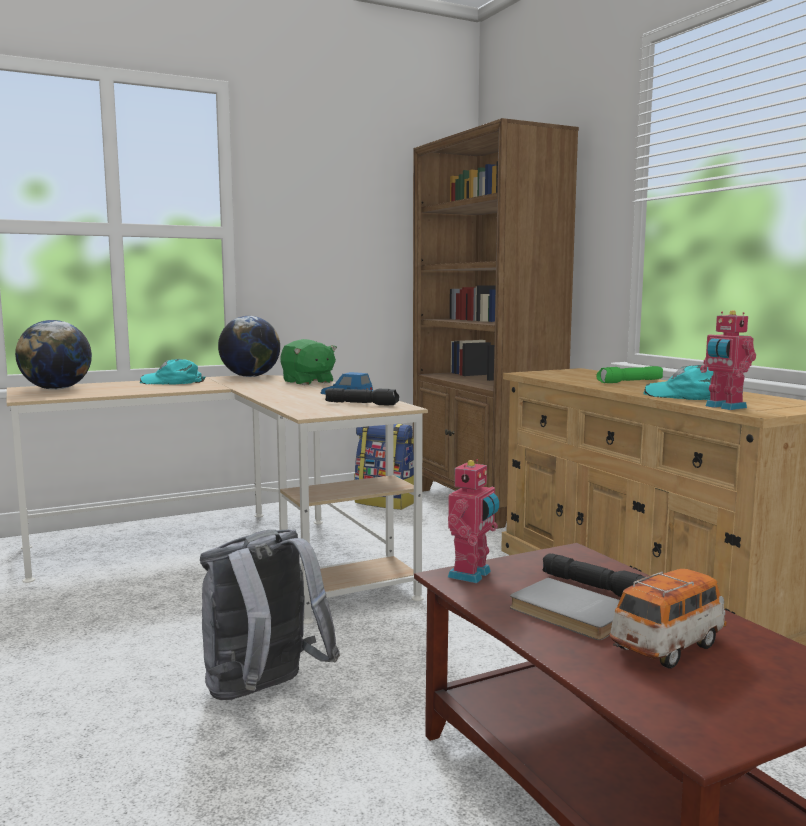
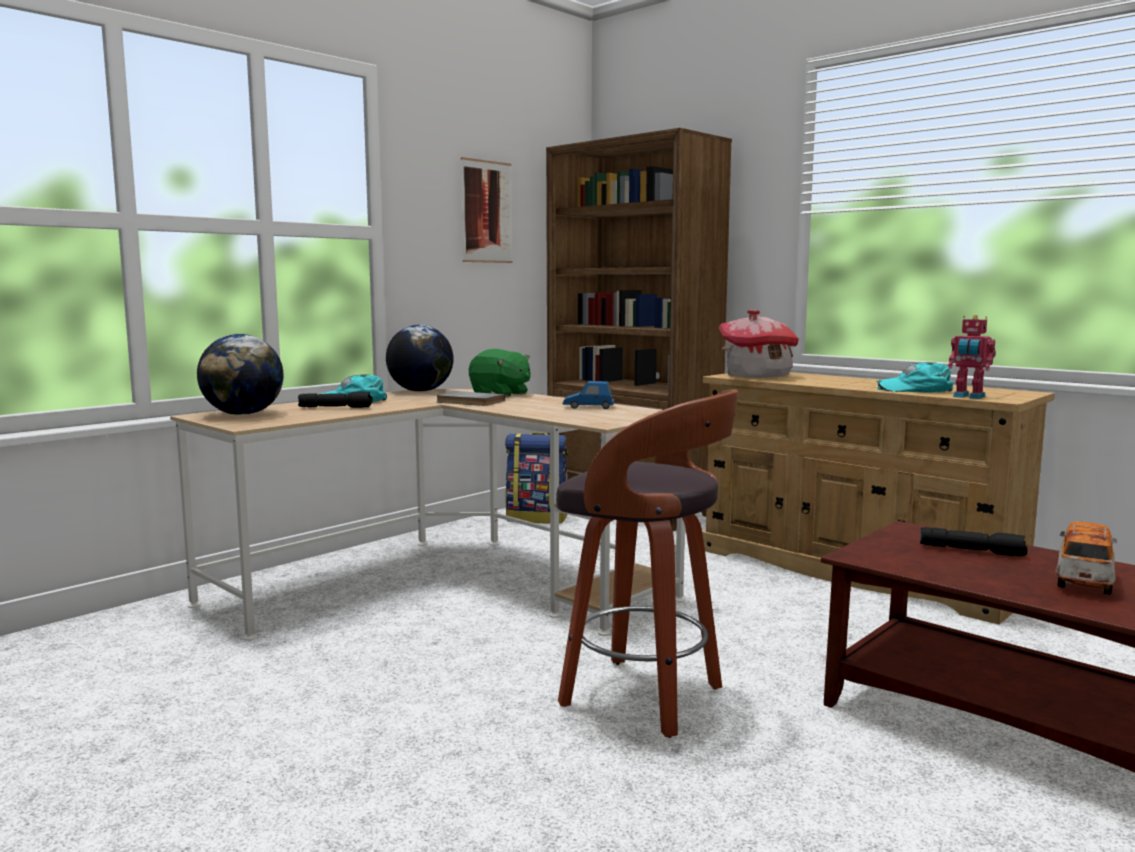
camera: 20 degrees left, 0 degrees up
grey backpack [200,529,340,700] -> stool [556,389,739,738]
black flashlight [325,388,399,406] -> black flashlight moved to [298,392,373,408]
toy robot [448,459,499,583] -> none
grey book [510,578,620,640] -> grey book moved to [436,391,505,406]
green flashlight [596,366,663,383] -> none
none -> picture [461,157,512,263]
none -> toy house [719,310,799,378]

